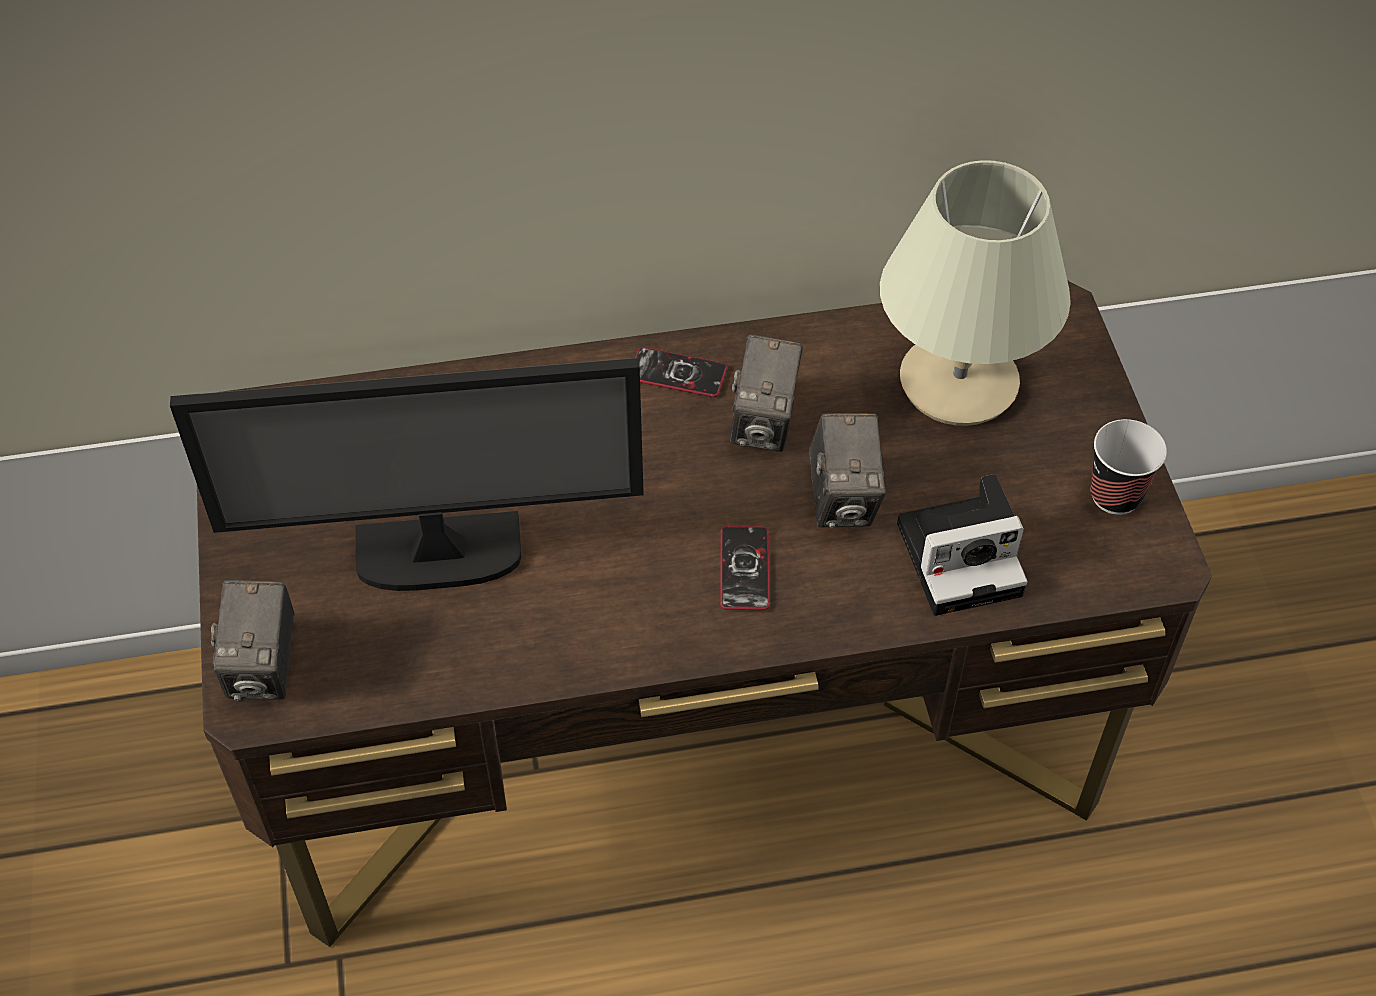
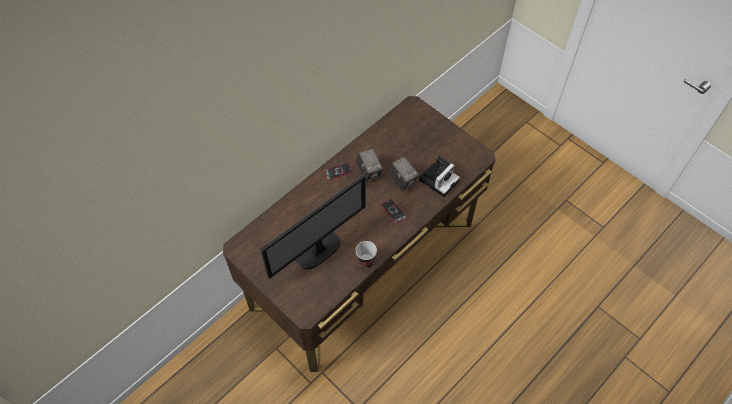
camera: 35 degrees left, 5 degrees up
camera [211,580,295,701] -> none
beige table lamp [880,160,1071,426] -> none
cup [1091,419,1167,515] -> cup moved to [355,241,377,268]

